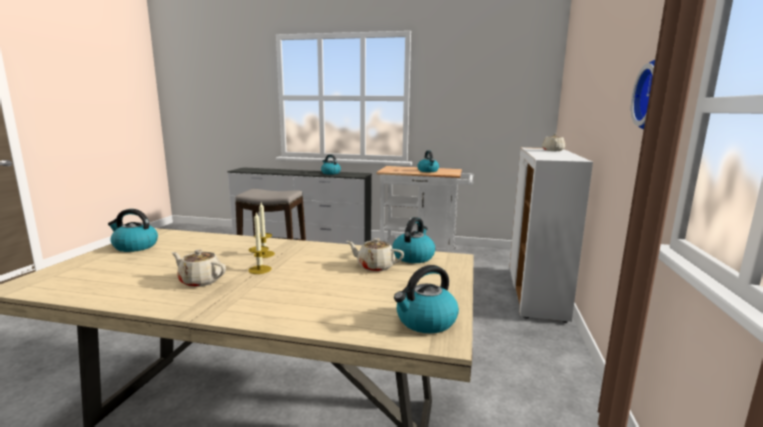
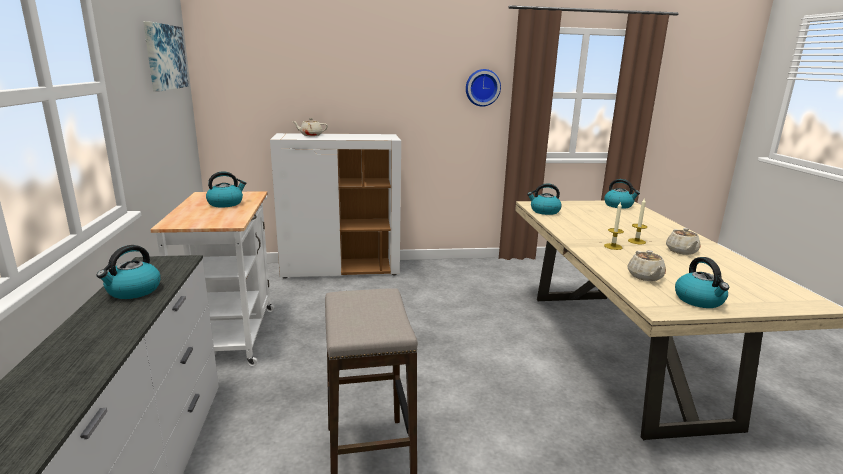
camera: 110 degrees left, 5 degrees up
beige teapot [347,238,404,272] -> beige teapot moved to [627,250,666,281]
none -> picture [143,21,189,91]

